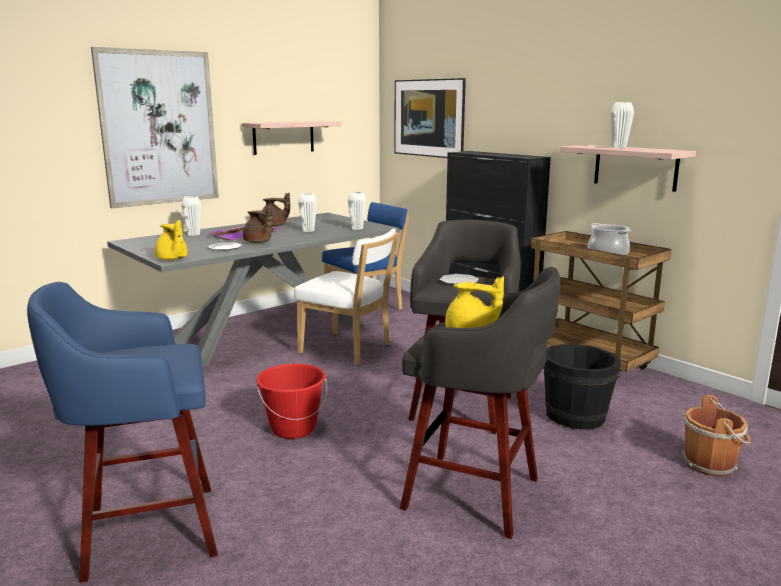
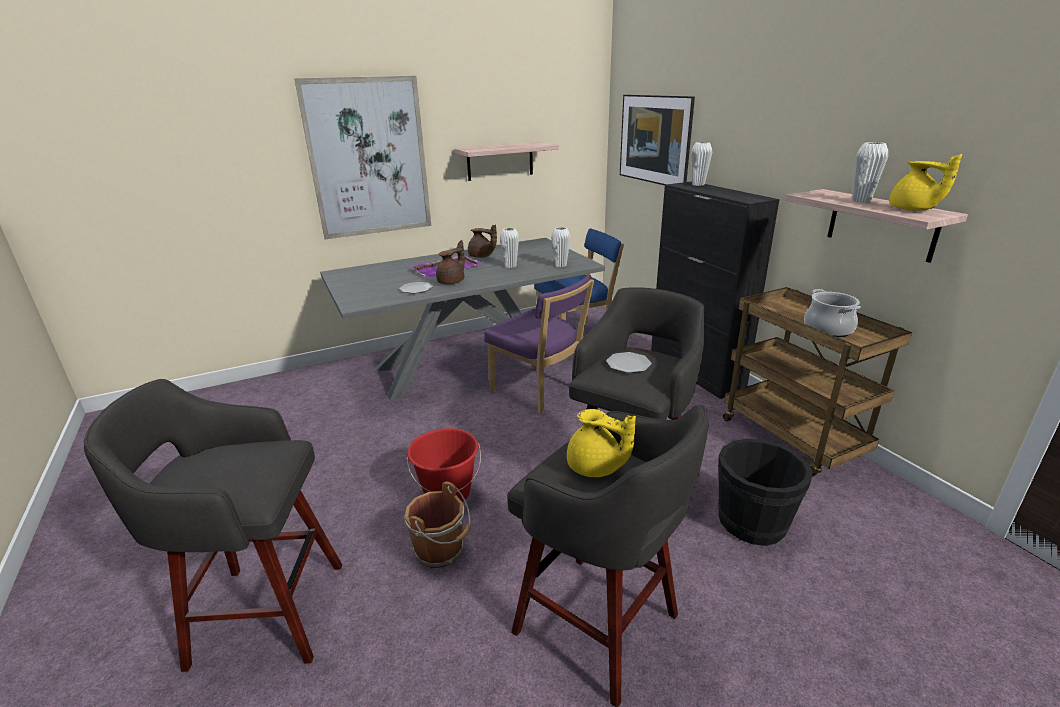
camera: 15 degrees right, 10 degrees up
blue stool [27,282,218,583] -> grey stool [83,379,342,672]
yellow teapot [155,220,188,260] -> yellow teapot moved to [889,154,962,211]
white vase [181,196,202,236] -> white vase moved to [691,142,712,186]
brown teapot [243,206,273,243] -> brown teapot turned 105 degrees counterclockwise [436,240,465,284]
white chair [294,228,399,365] -> purple chair [484,275,594,414]
brown bucket [683,395,751,477] -> brown bucket moved to [405,482,471,568]

